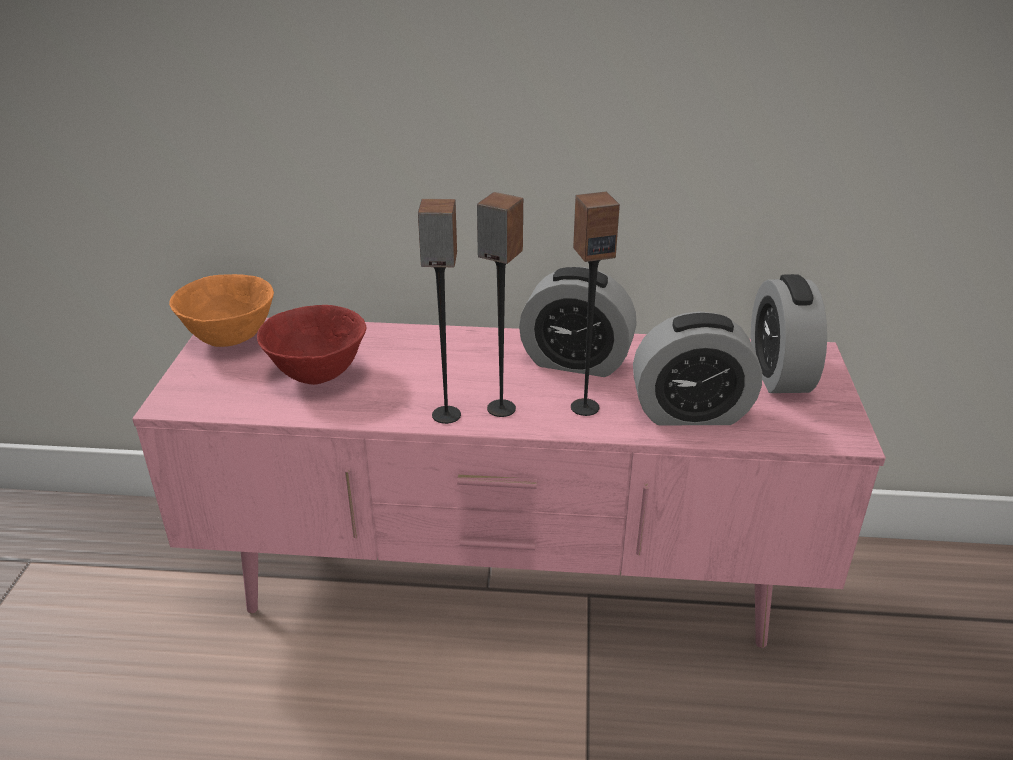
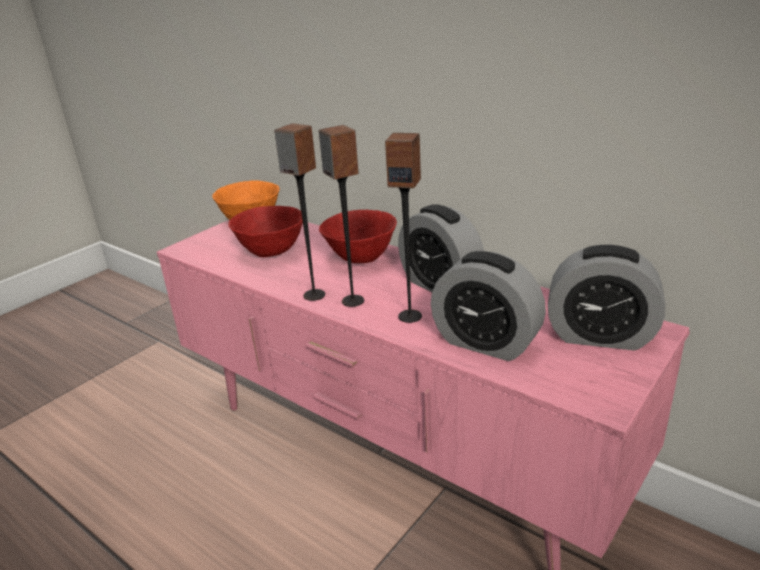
camera: 35 degrees right, 5 degrees down
alarm clock [751,274,827,393] -> alarm clock turned 105 degrees counterclockwise [548,244,665,351]
none -> red bowl [319,210,397,263]

